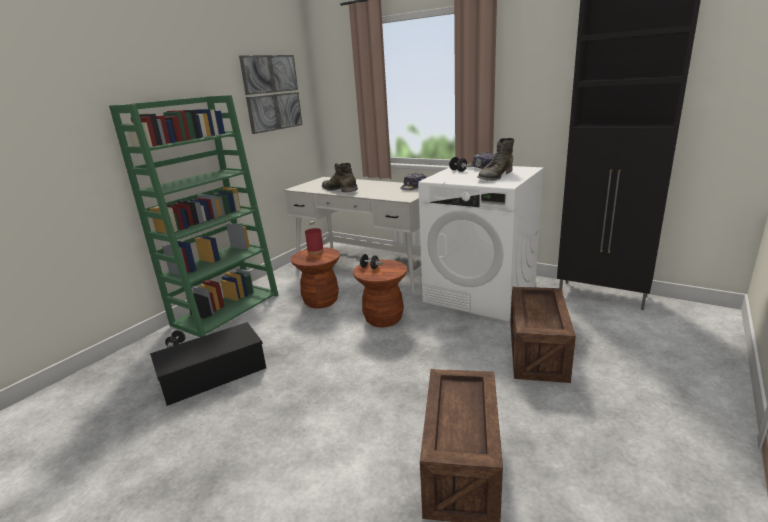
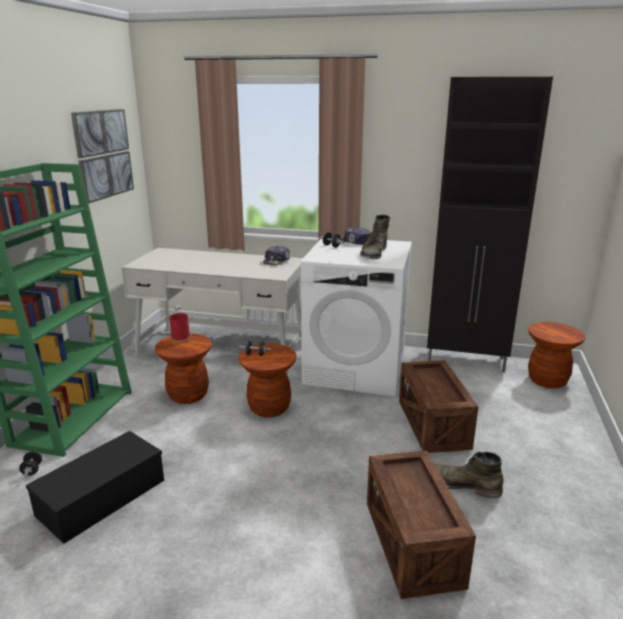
camera: 20 degrees left, 0 degrees up
green boot [322,163,358,192] -> green boot moved to [436,452,503,498]
none -> brown stool [528,322,586,389]

